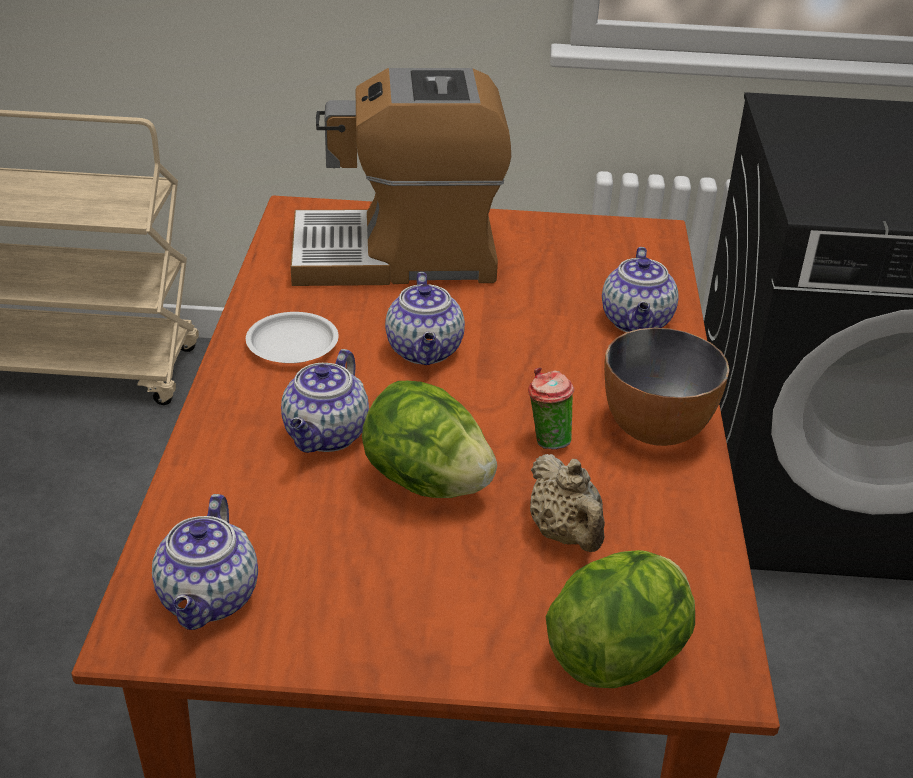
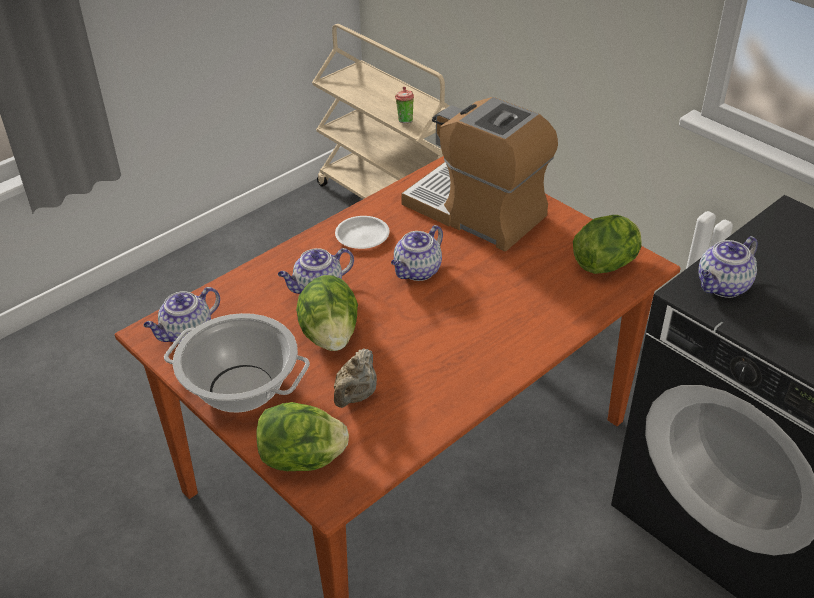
camera: 45 degrees right, 5 degrees up
cup [528,367,574,450] -> cup moved to [395,87,414,124]
teapot [602,247,679,332] -> teapot moved to [698,236,758,298]
bowl [604,328,730,446] -> none
none -> cooking pot [164,313,310,413]
none -> lettuce [573,215,642,274]

